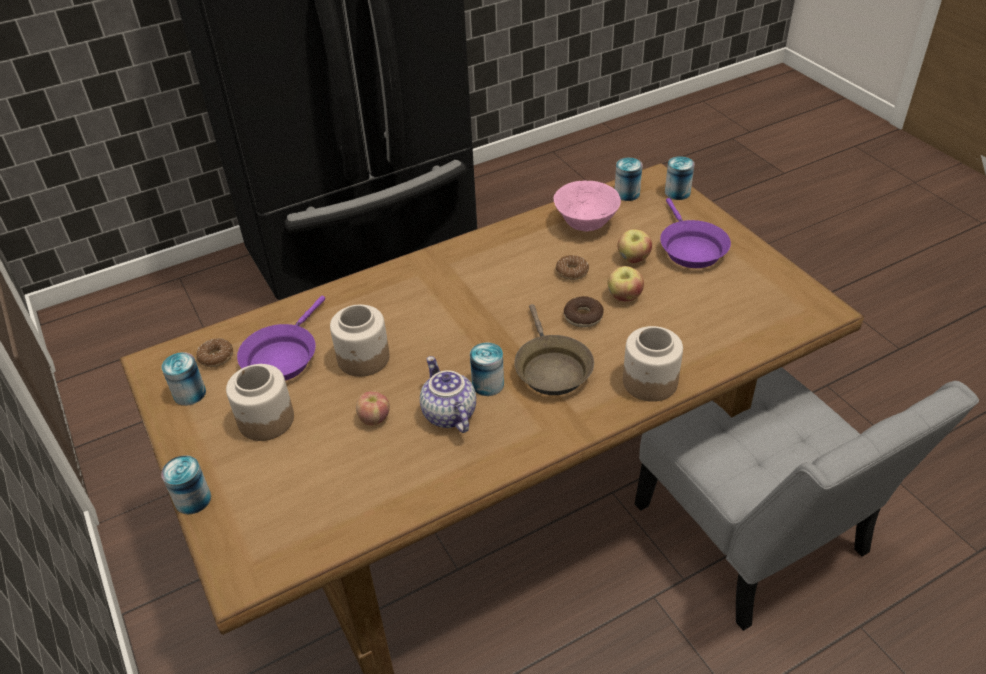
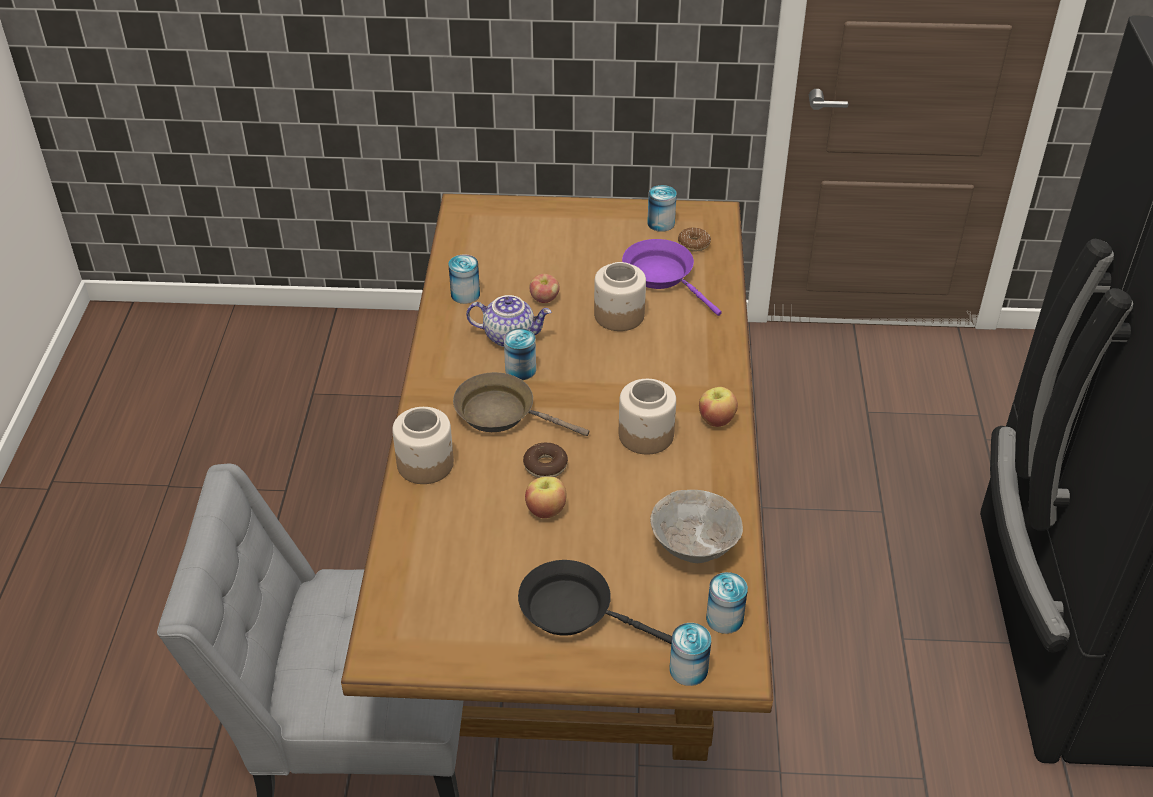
camera: 120 degrees right, 0 degrees up
can [161,455,211,514] -> can moved to [449,254,480,304]
jar [226,364,294,441] -> jar moved to [619,379,676,454]
pink bowl [554,180,621,231] -> grey bowl [650,490,743,563]
donut [556,255,589,280] -> none
apple [617,229,652,263] -> apple moved to [699,387,738,427]
purple frying pan [660,198,731,268] -> black frying pan [518,560,672,644]

